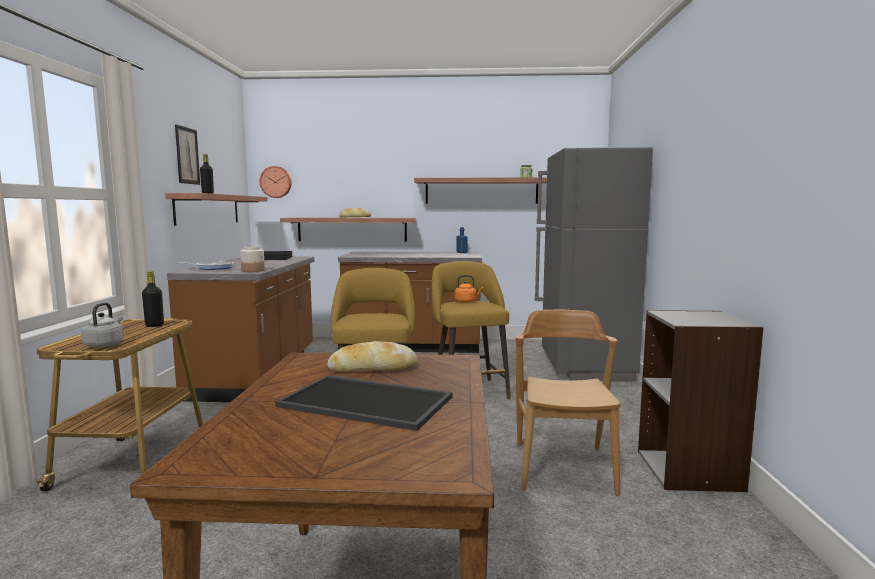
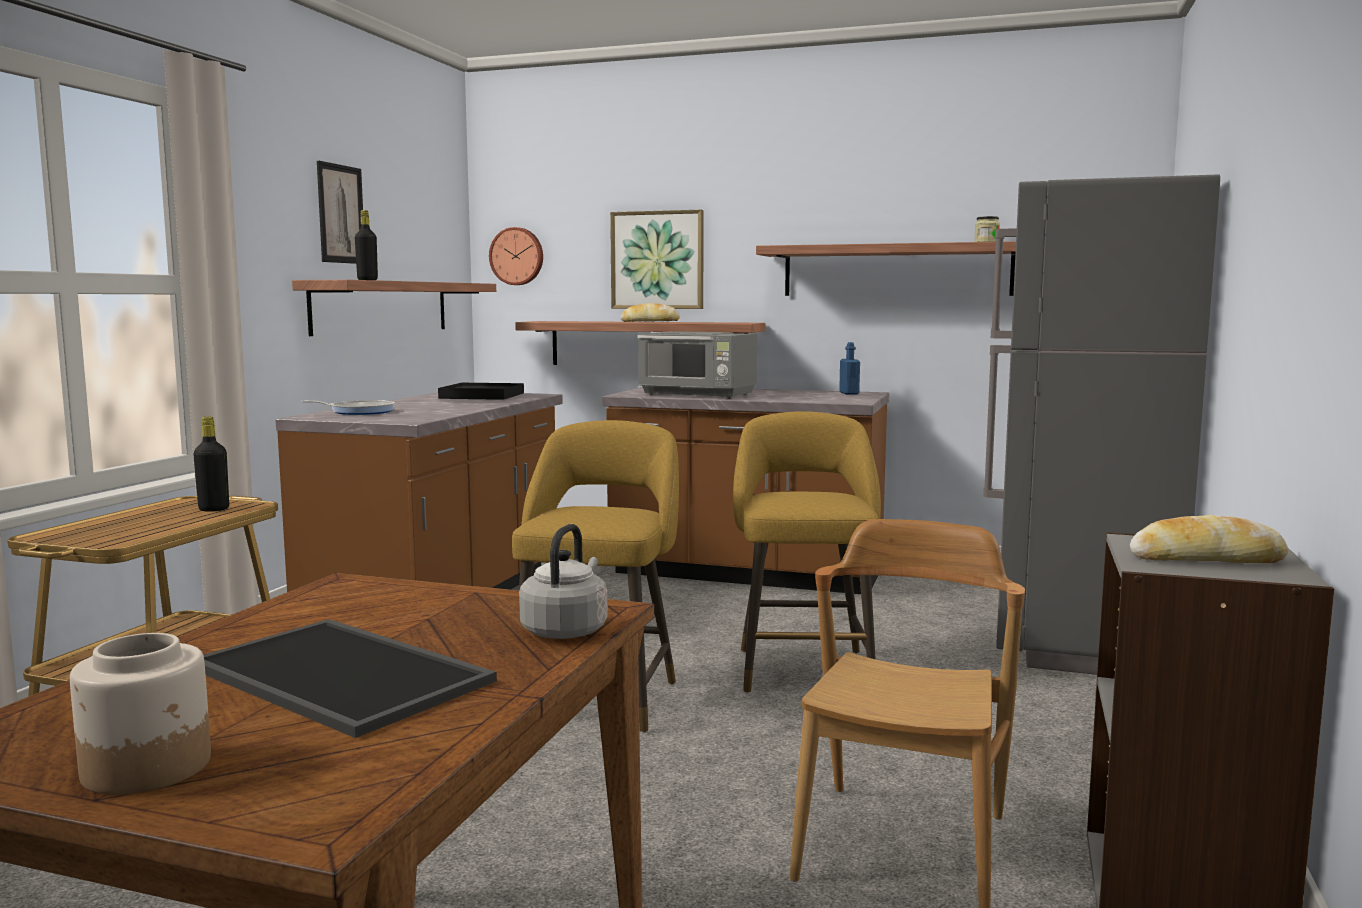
camera: 15 degrees right, 0 degrees up
grey kettle [81,303,123,348] -> grey kettle moved to [519,524,608,639]
jar [240,246,265,272] -> jar moved to [70,633,211,795]
bread [327,341,417,372] -> bread moved to [1130,515,1288,563]
orange kettle [454,275,483,303] -> none
none -> picture [610,210,704,309]
none -> grey microwave [637,331,757,399]

